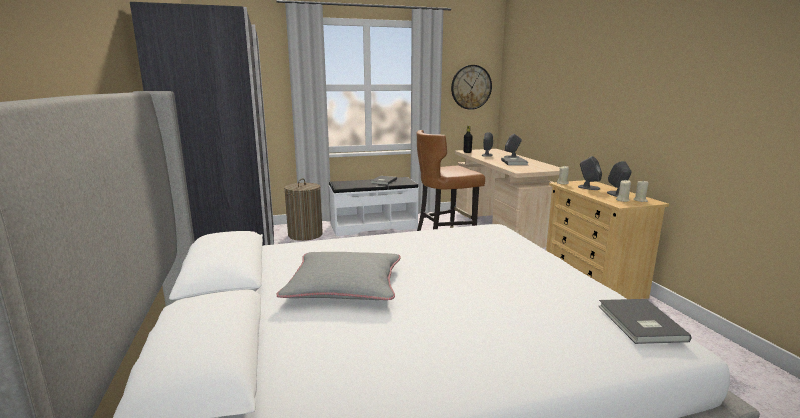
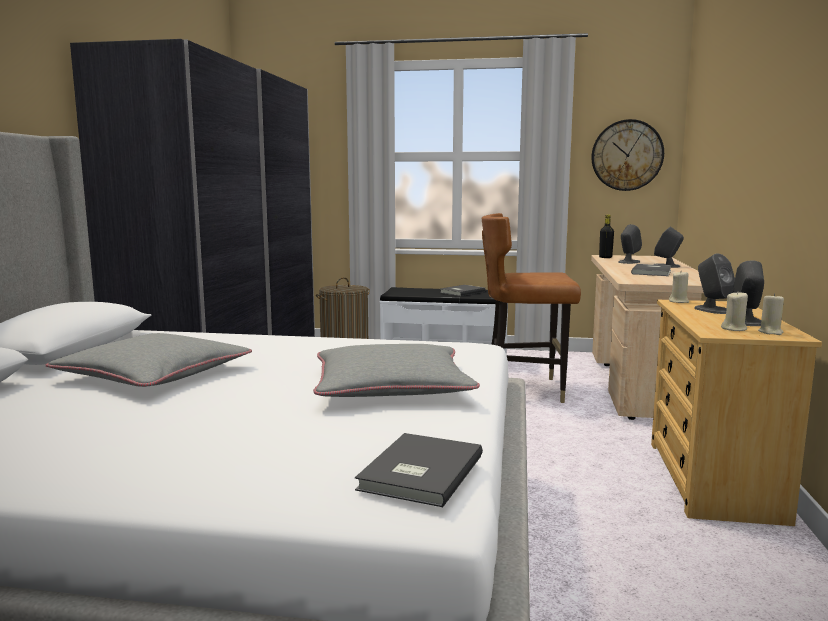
camera: 25 degrees right, 5 degrees down
none -> grey pillow [313,344,480,397]

